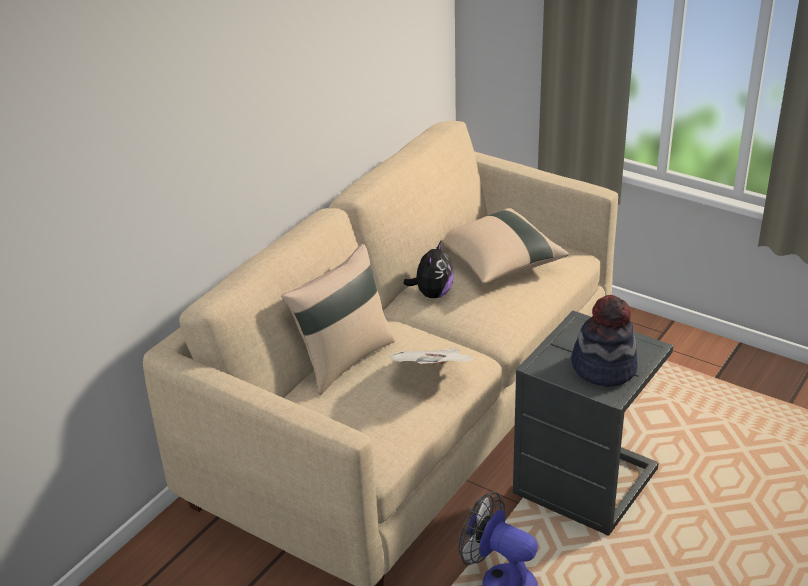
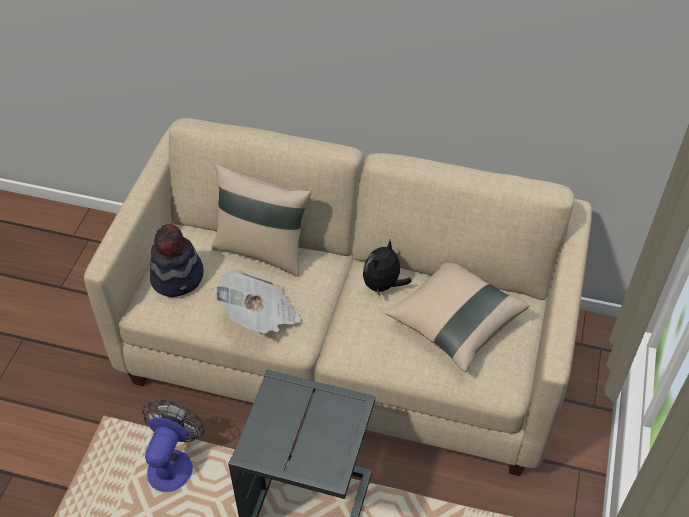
camera: 70 degrees right, 15 degrees up
plush toy [403,241,454,298] -> plush toy turned 120 degrees clockwise [363,240,412,297]
hat [571,295,638,387] -> hat moved to [150,224,204,297]

